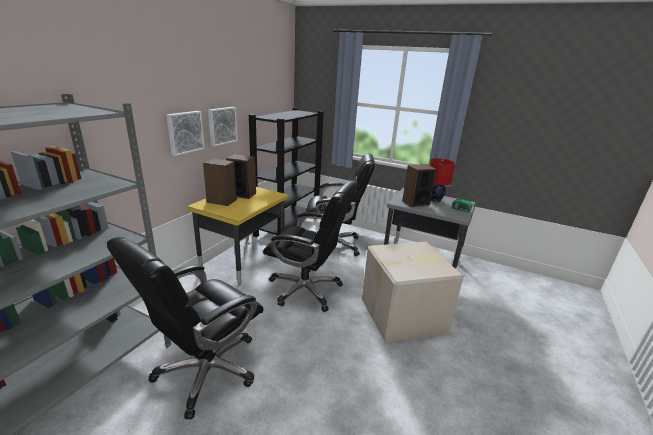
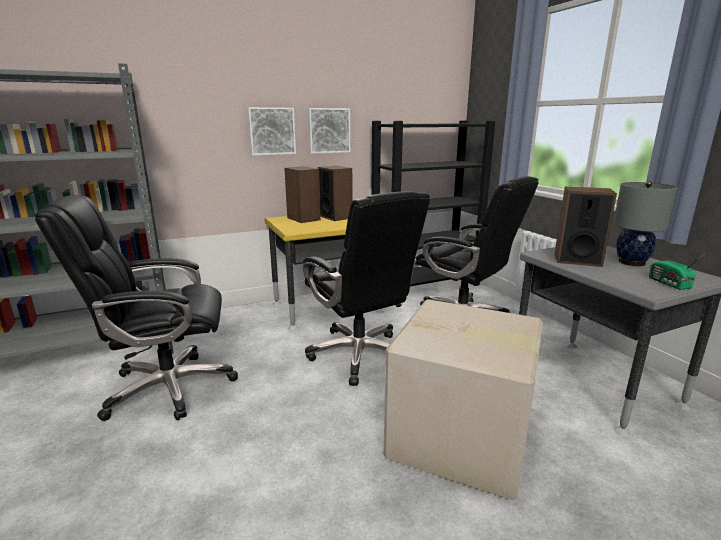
camera: 40 degrees right, 5 degrees down
red table lamp [430,159,455,202] -> grey table lamp [613,181,677,266]

